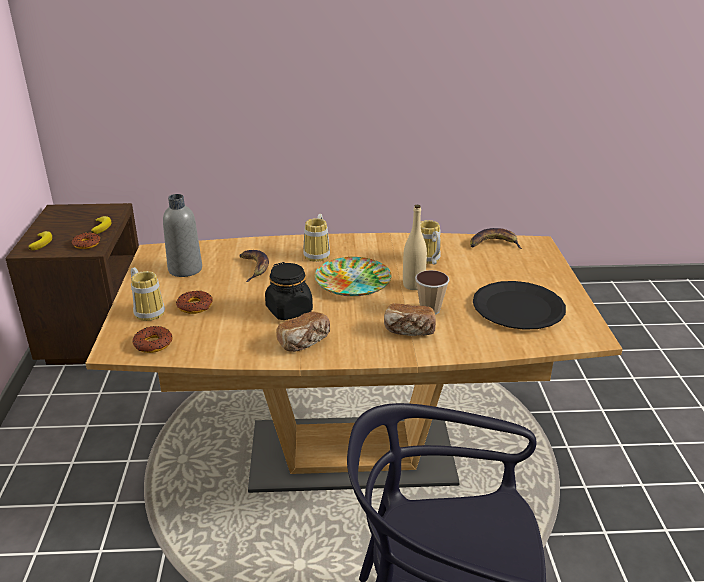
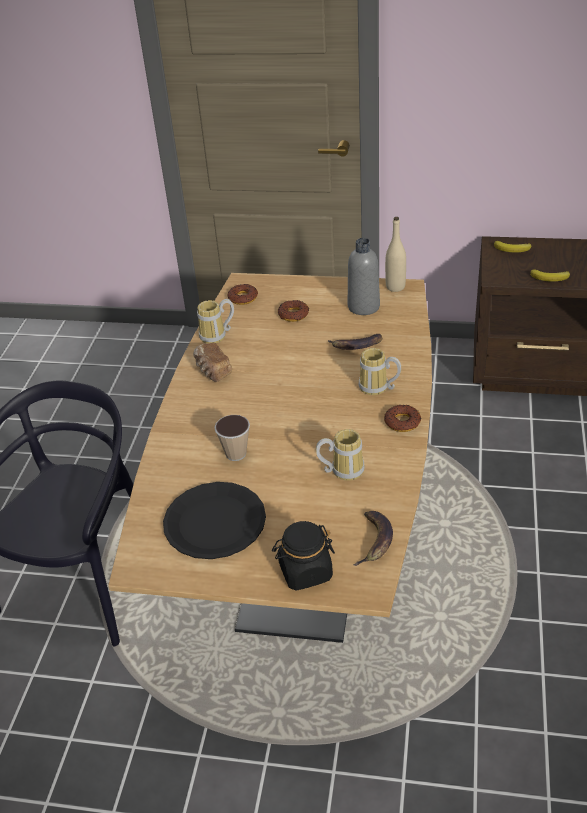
camera: 105 degrees right, 10 degrees up
donut [72,233,100,249] -> donut moved to [384,404,421,432]
mug [131,267,165,321] -> mug moved to [197,299,234,344]
black jar [265,262,313,320] -> black jar moved to [272,521,335,591]
plate [315,257,392,296] -> none
bread [384,303,436,336] -> none
beige bottle [403,205,427,290] -> beige bottle moved to [385,217,406,292]

